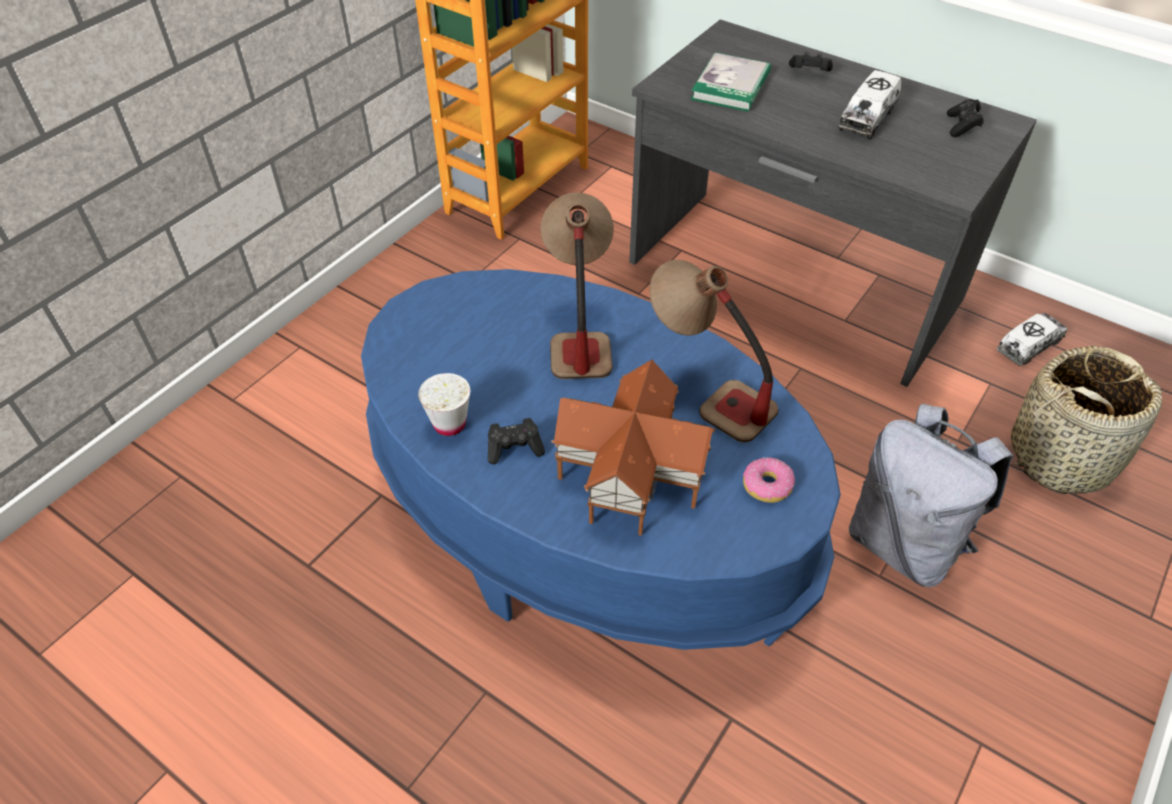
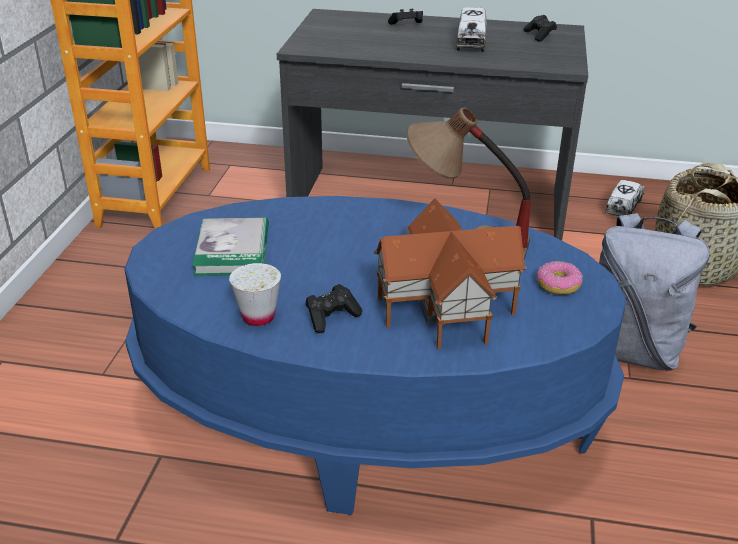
camera: 25 degrees left, 15 degrees down
table lamp [541,193,614,379] -> none
book [691,52,771,112] -> book moved to [192,217,269,276]

